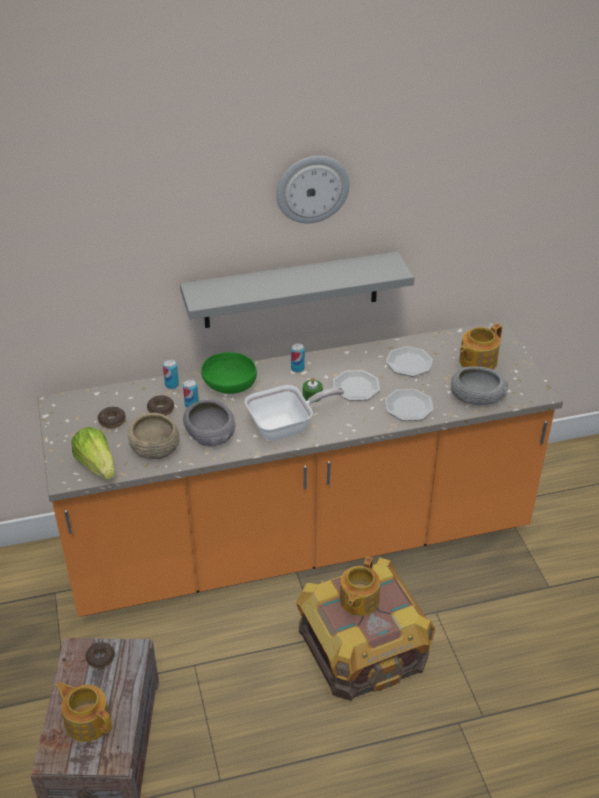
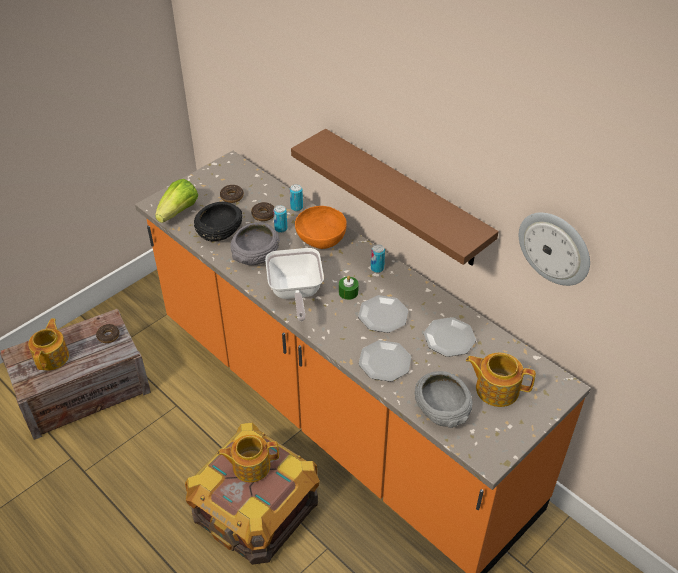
camera: 60 degrees right, 5 degrees up
beige bowl [127,413,180,459] -> black bowl [194,202,242,242]
grey shelf [180,251,414,328] -> brown shelf [291,129,499,266]
green bowl [201,352,257,394] -> orange bowl [295,206,347,249]
frying pan [245,385,344,441] -> frying pan turned 45 degrees clockwise [265,248,324,321]
wall clock [276,156,350,223] -> wall clock moved to [519,212,590,286]

